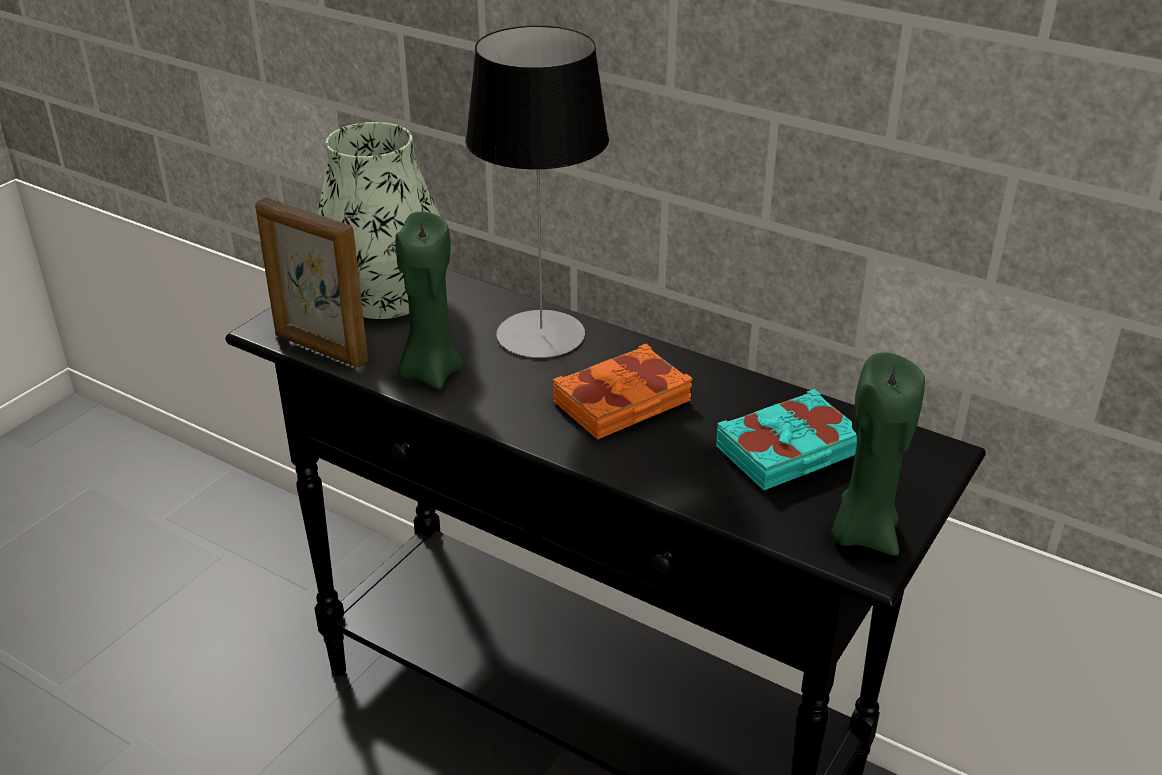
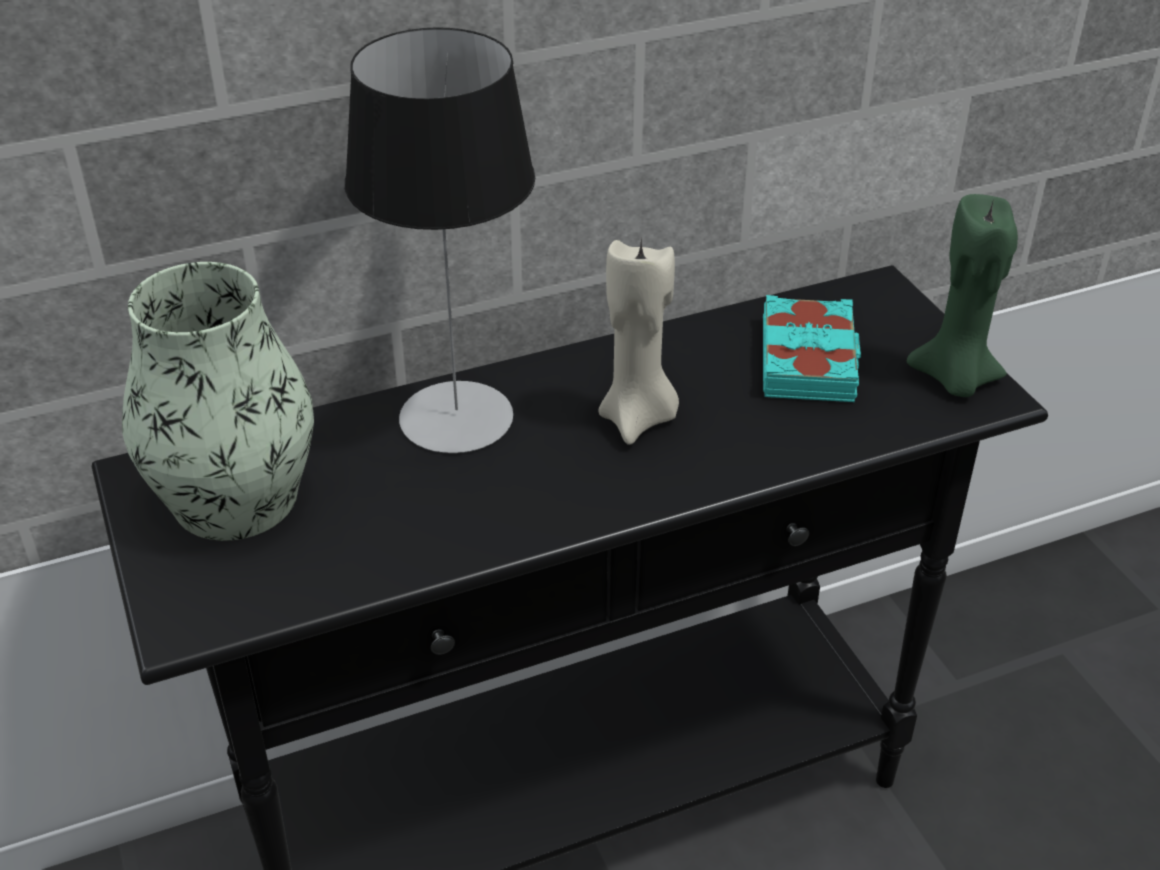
camera: 55 degrees left, 5 degrees up
picture frame [255,197,368,368] -> none
green candle [395,211,464,389] -> none
orange book [553,344,693,440] -> beige candle [598,237,679,445]

